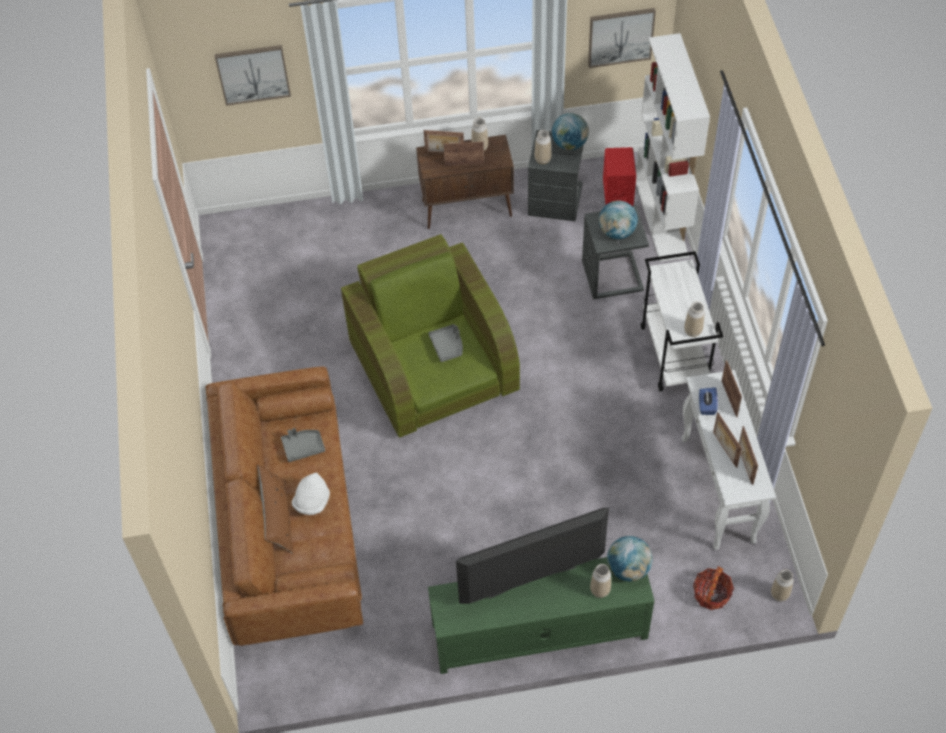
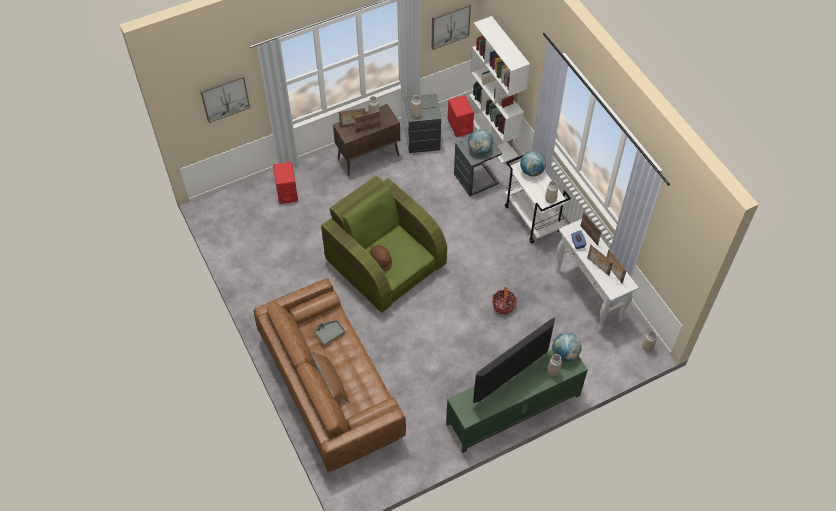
camera: 20 degrees left, 0 degrees up
white hat [292,472,330,515] -> none
grey tray [429,324,463,362] -> none
globe [552,113,589,150] -> globe moved to [520,151,546,176]
basket [693,566,734,610] -> basket moved to [492,287,517,315]
none -> red speaker [273,162,298,204]
none -> brown hat [369,245,392,271]

